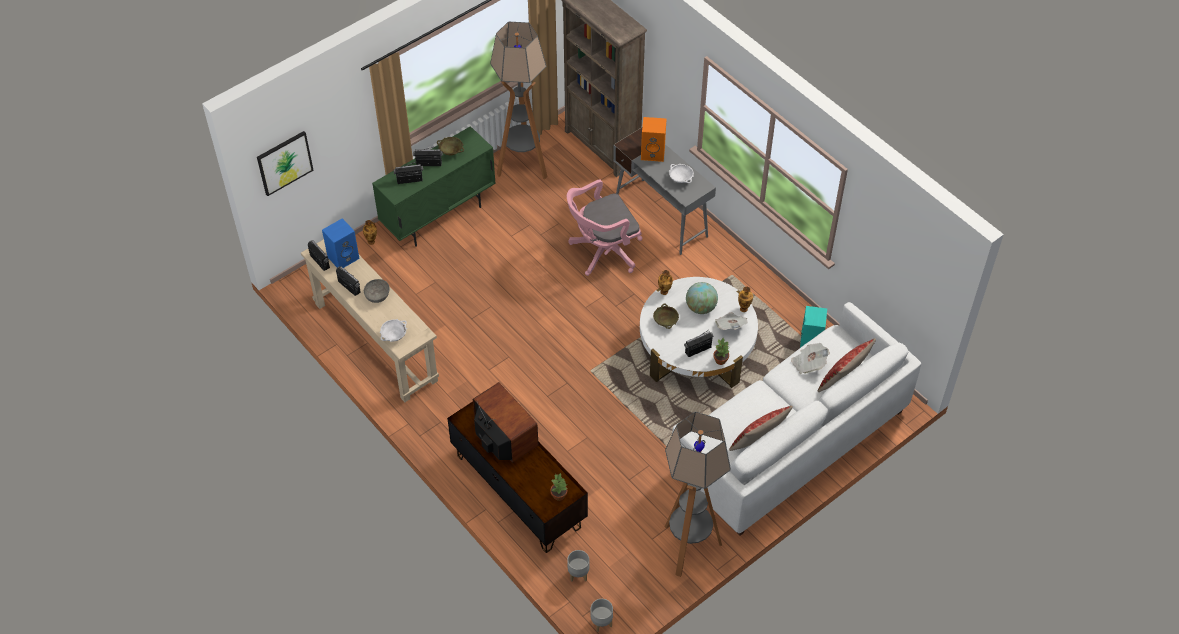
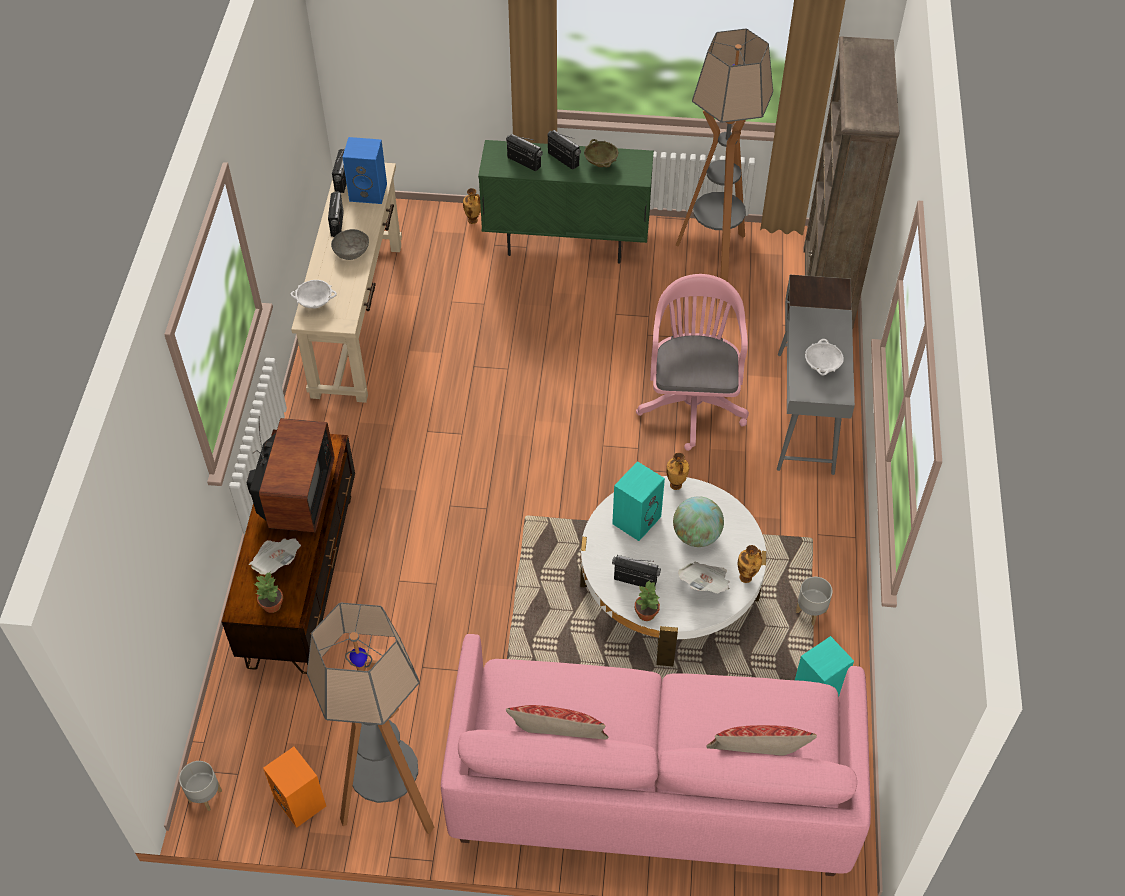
camera: 45 degrees right, 0 degrees up
picture [257,131,314,196] -> none
pink office chair [567,179,642,276] -> pink office chair turned 75 degrees clockwise [636,274,749,451]
grey planter [567,550,589,582] -> grey planter moved to [796,577,833,626]
orange speaker [641,117,667,162] -> orange speaker moved to [263,747,326,828]
beige bowl [653,303,679,329] -> turquoise speaker [612,461,665,541]
white sofa [672,302,921,536] -> pink sofa [441,634,871,876]
newspaper [791,343,830,374] -> newspaper moved to [249,538,301,575]

